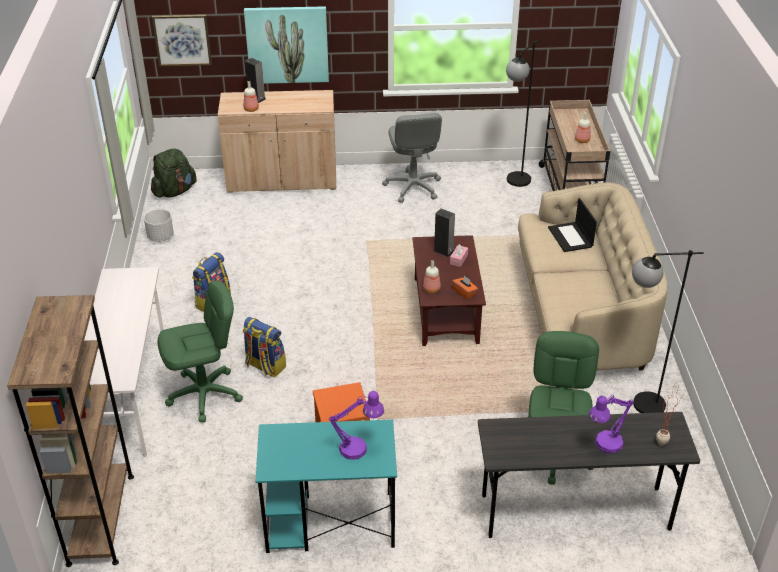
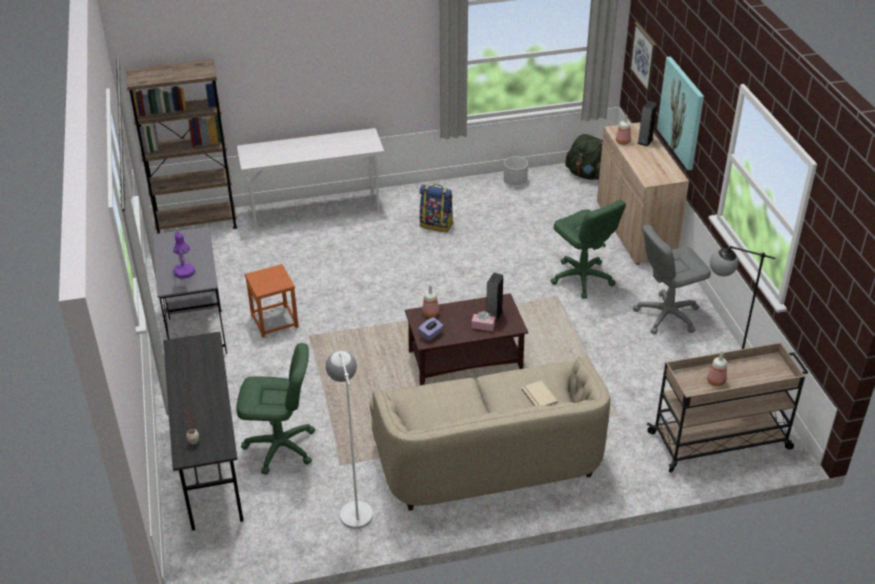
camera: 80 degrees right, 0 degrees up
green office chair [157,281,243,422] -> green office chair moved to [551,200,626,298]
backpack [243,317,286,377] -> none
turquoise desk [255,420,397,553] -> grey desk [153,227,227,354]
orange tissue box [452,275,478,299] -> purple tissue box [418,317,443,341]
laptop [548,198,597,252] -> beige book [521,380,558,406]
purple table lamp [589,395,634,453] -> none
black floor lamp [632,250,704,413] -> white floor lamp [326,351,373,529]

